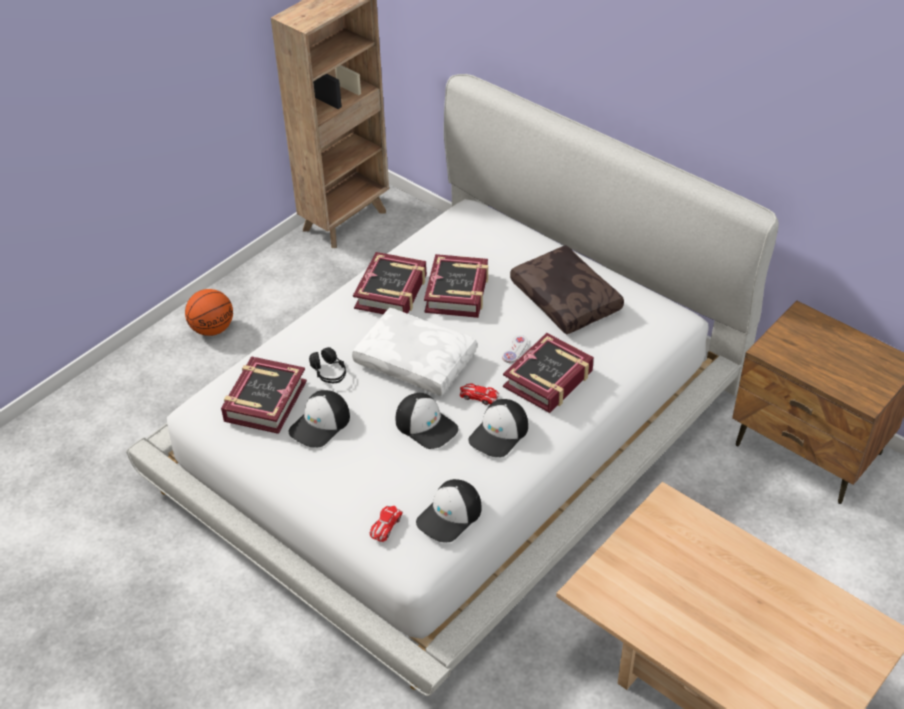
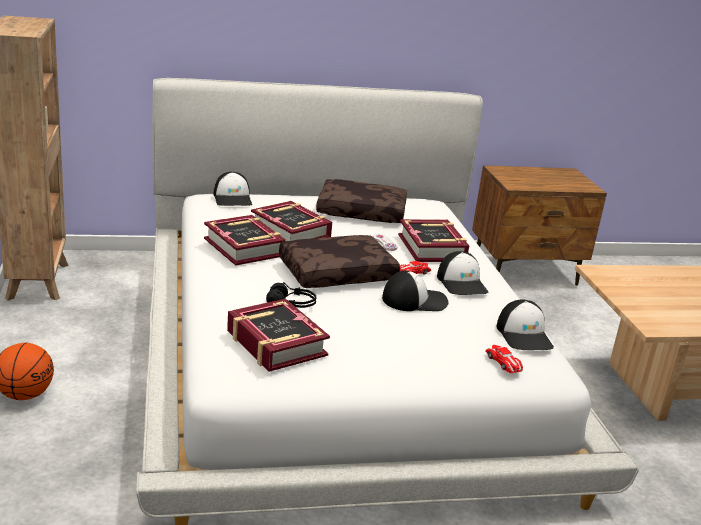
camera: 55 degrees left, 20 degrees down
cap [289,390,350,448] -> cap moved to [214,172,252,206]
white pillow [352,308,477,396] -> brown pillow [279,235,400,288]

